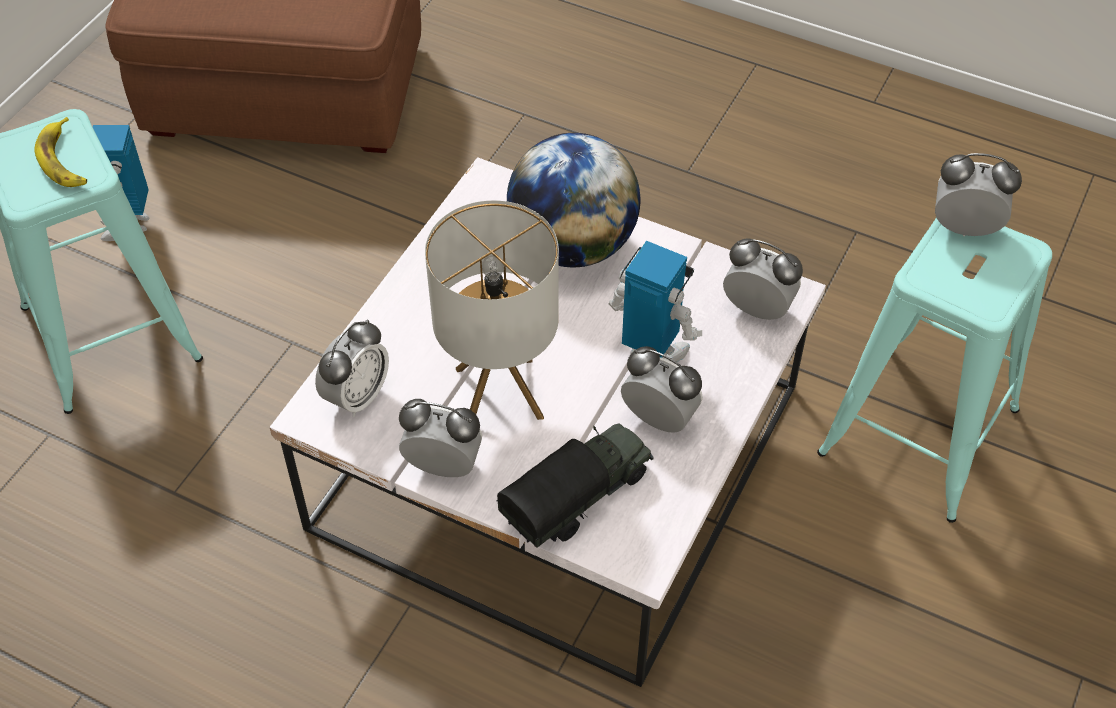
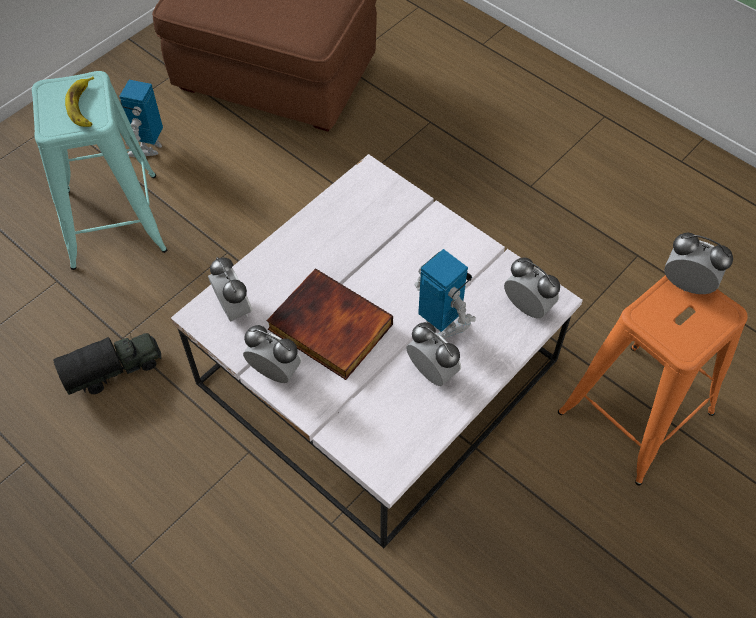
camera: 15 degrees right, 5 degrees up
alarm clock [315,319,389,417] -> alarm clock turned 75 degrees counterclockwise [208,257,252,321]
table lamp [425,200,559,420] -> book [267,268,393,380]
toy truck [496,423,654,548] -> toy truck moved to [53,333,161,395]
globe [507,133,640,268] -> none
turquoise stool [817,218,1052,523] -> orange stool [558,275,748,486]

